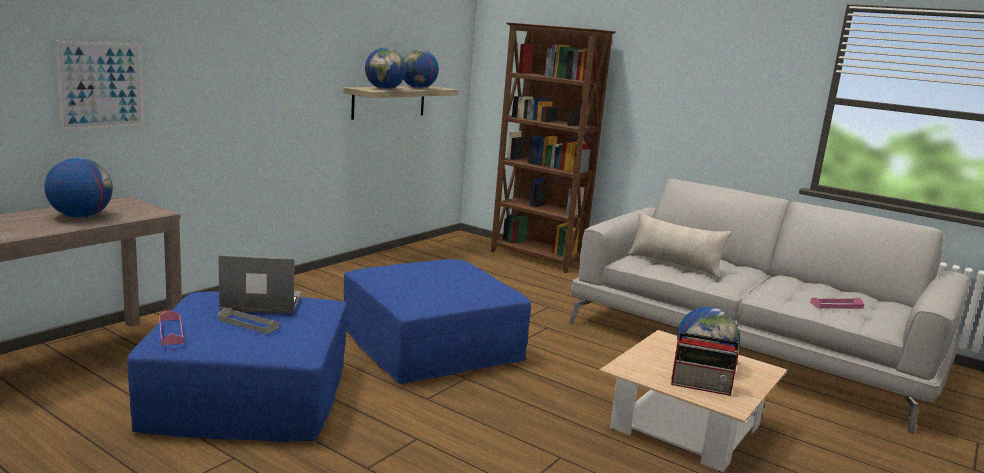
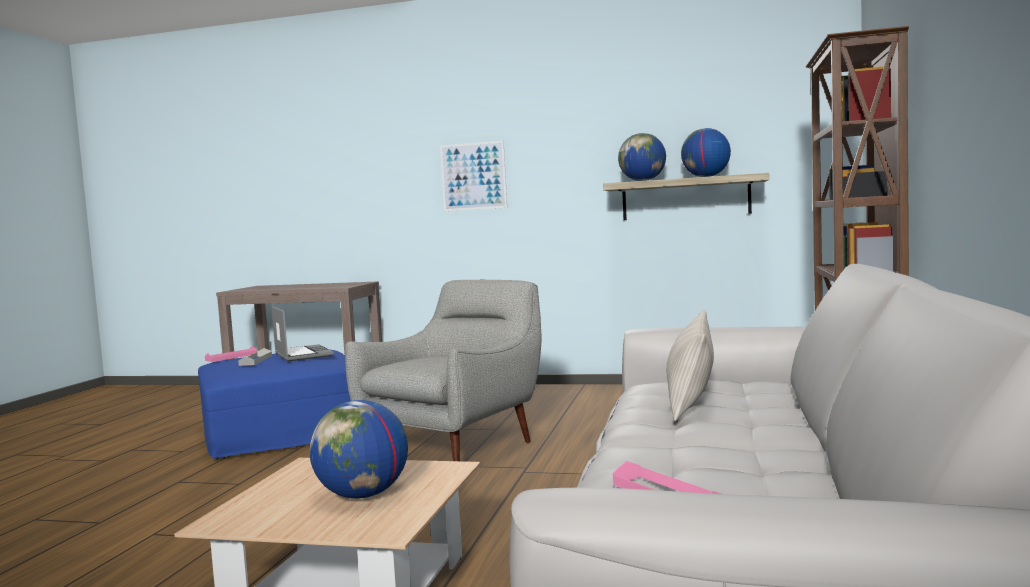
camera: 70 degrees right, 10 degrees down
globe [44,158,113,218] -> none
picture [54,41,144,131] -> picture moved to [440,141,507,211]
blue ottoman [344,259,531,384] -> grey armchair [345,280,542,461]
radio [671,332,739,396] -> none

